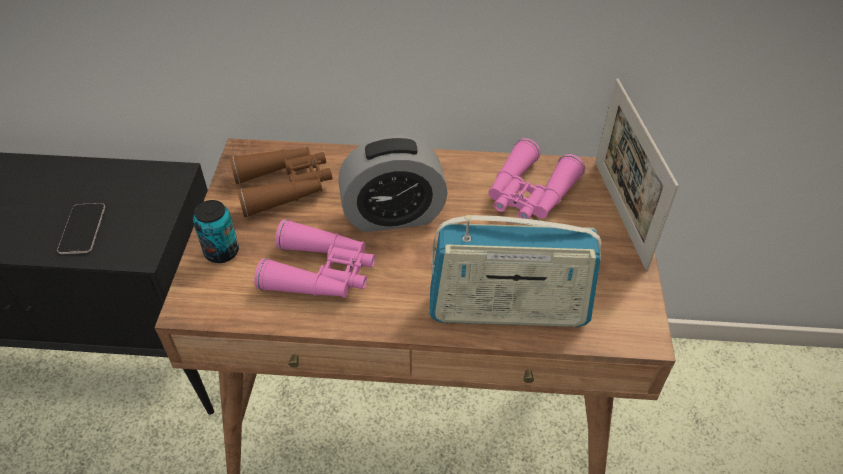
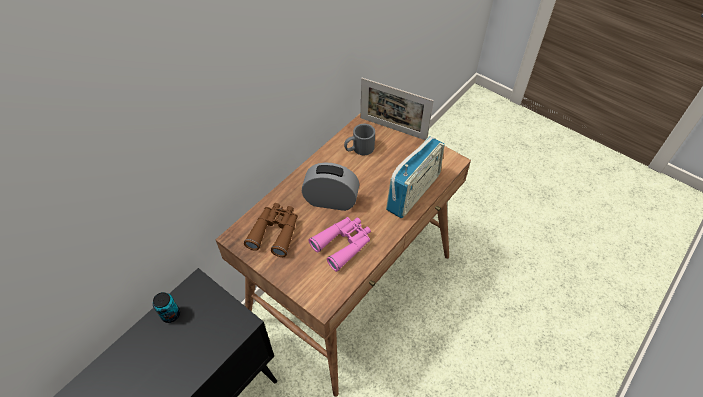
camera: 55 degrees left, 5 degrees up
phone [57,203,105,254] -> none
can [193,200,239,263] -> can moved to [153,292,180,323]
alarm clock [338,135,448,232] -> alarm clock turned 105 degrees counterclockwise [302,163,359,211]
pink binoculars [488,138,585,219] -> grey mug [344,124,375,155]

